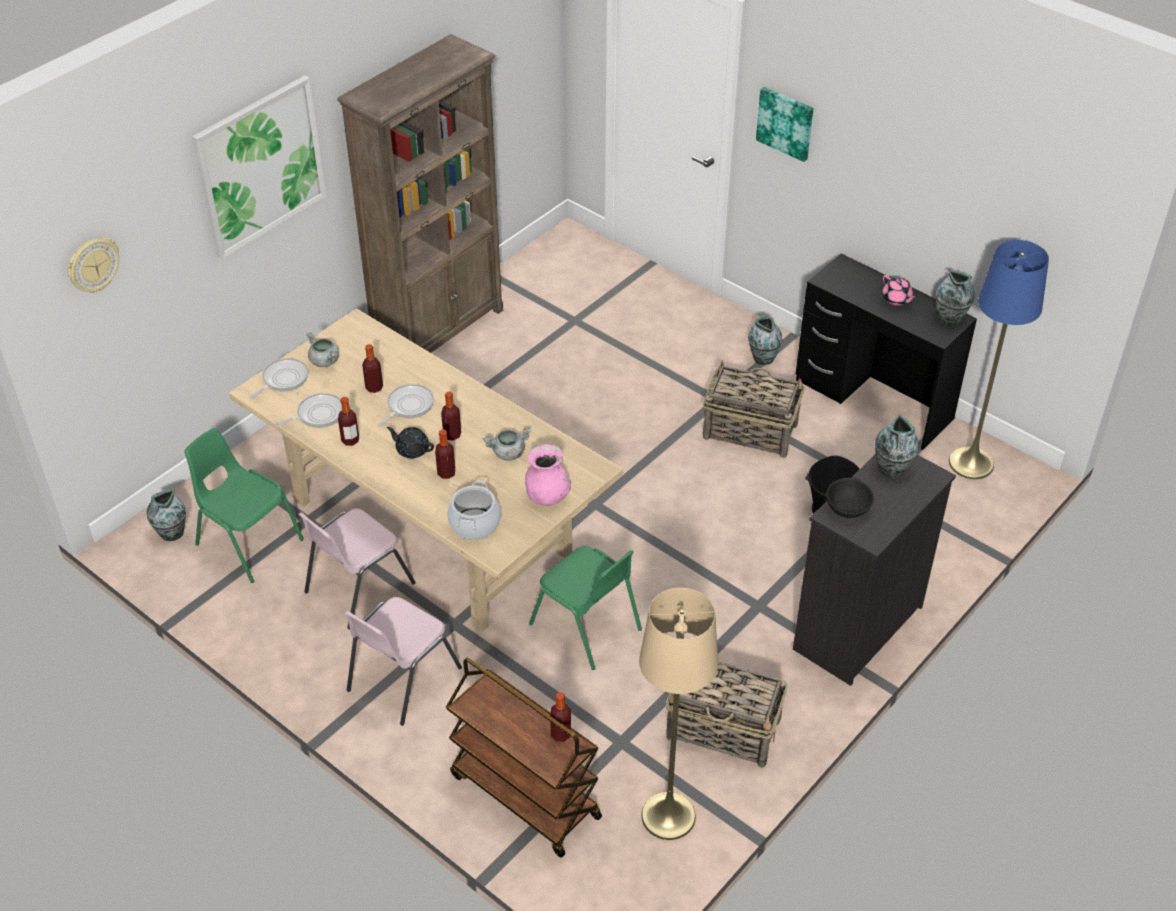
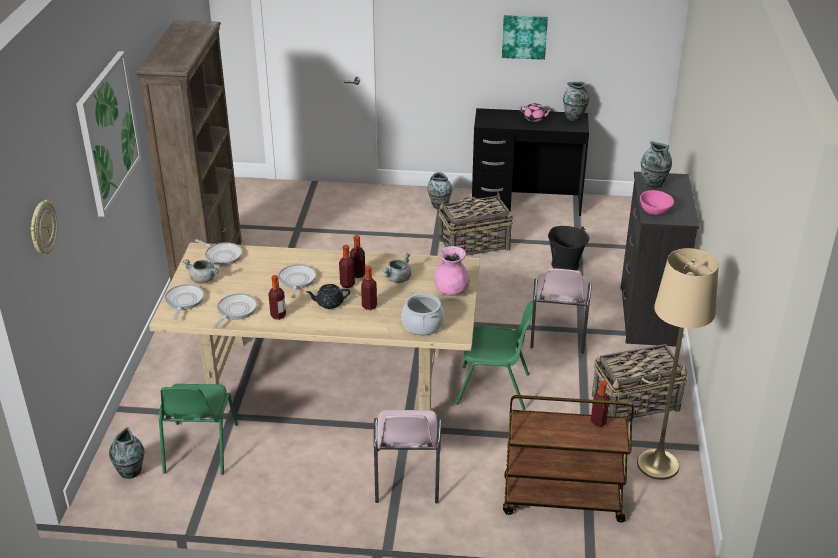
camera: 35 degrees left, 10 degrees down
green chair [184,428,304,583] -> green chair turned 90 degrees counterclockwise [159,384,238,475]
pink chair [298,508,416,629] -> pink chair moved to [530,268,592,353]
bottle [362,344,383,393] -> bottle moved to [350,235,365,278]
picture [756,87,813,162] -> picture moved to [502,15,548,60]
black bowl [826,478,874,518] -> pink bowl [640,190,674,215]
blue floor lamp [949,240,1049,479] -> none
none -> frying pan [195,239,242,266]

